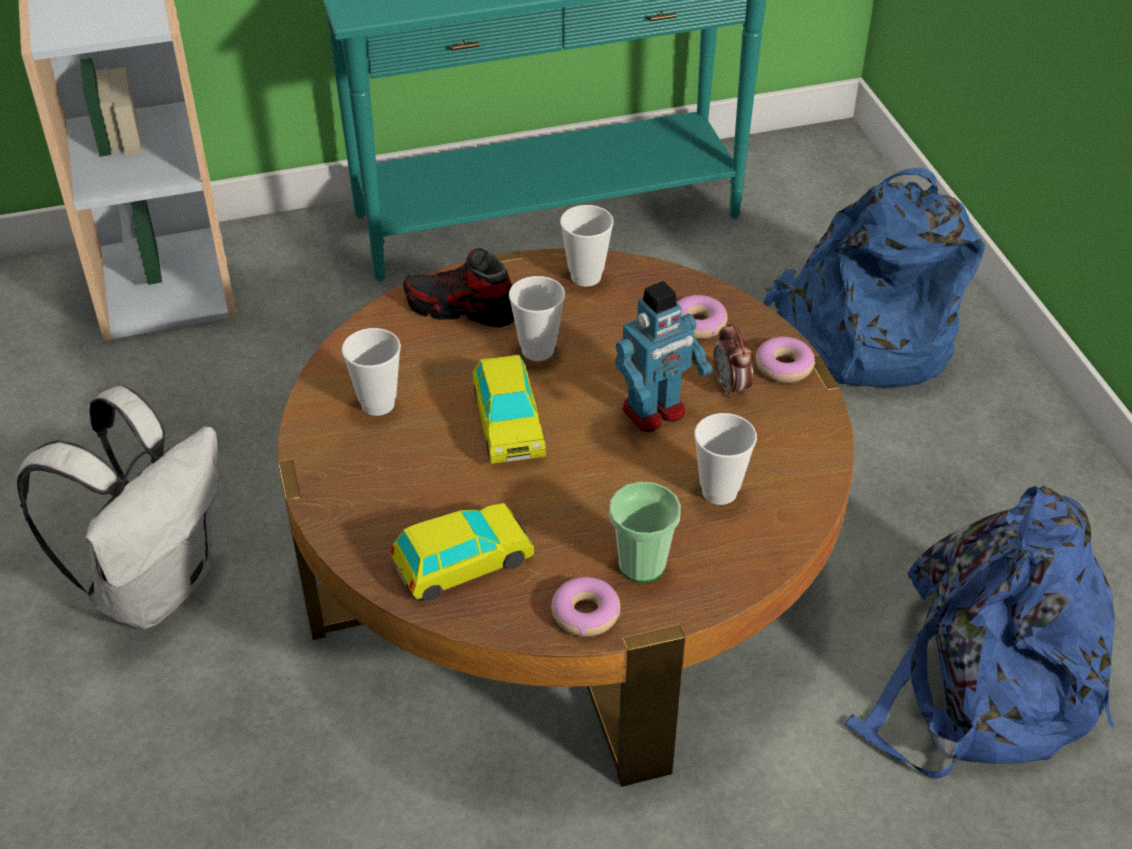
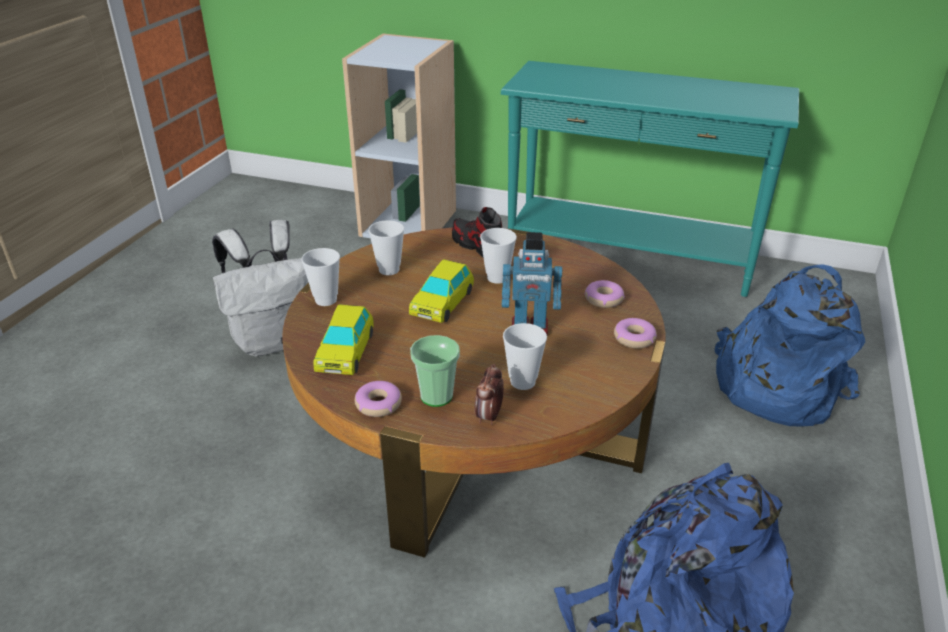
camera: 35 degrees right, 10 degrees down
toy car [390,503,534,601] -> toy car turned 90 degrees clockwise [313,304,374,375]
cup [560,205,614,286] -> cup moved to [301,248,340,306]
alarm clock [713,322,753,399] -> alarm clock moved to [474,364,504,425]

